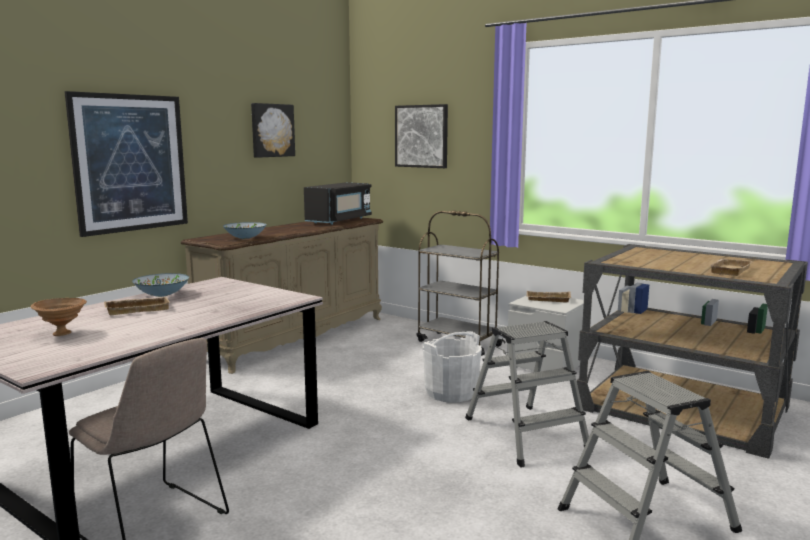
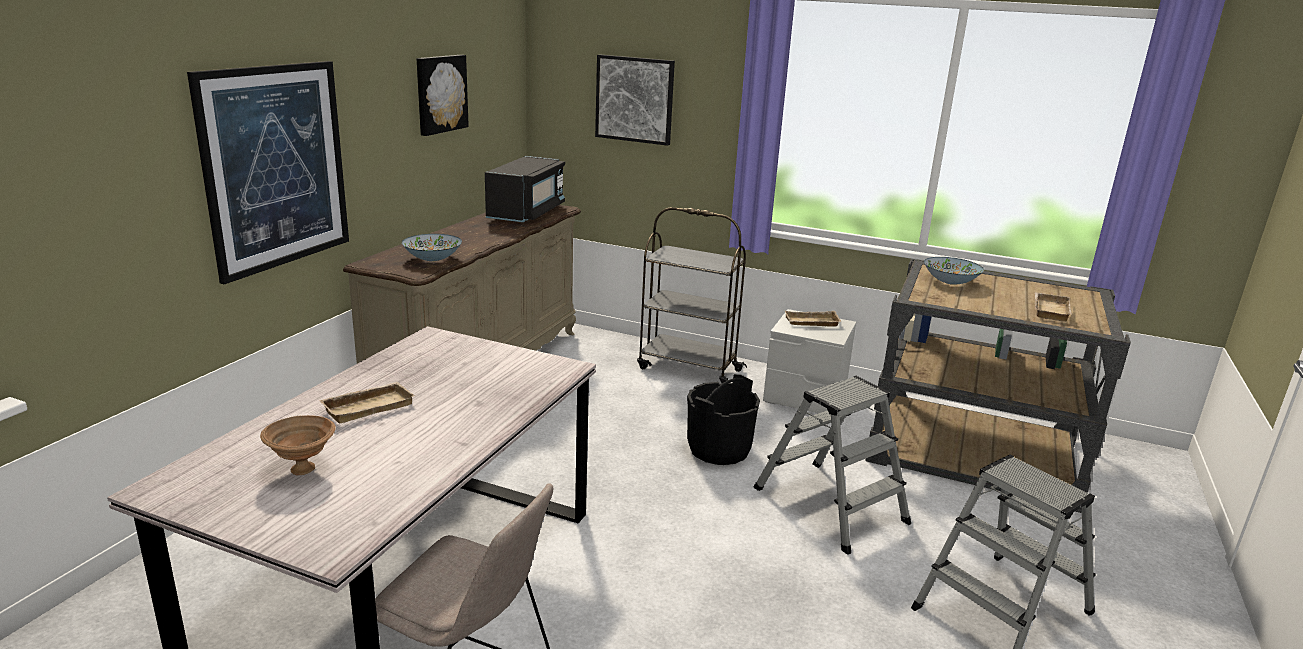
camera: 15 degrees left, 10 degrees up
bowl [132,273,189,297] -> bowl moved to [924,257,984,285]
white bucket [423,331,482,402] -> black bucket [687,374,760,465]

